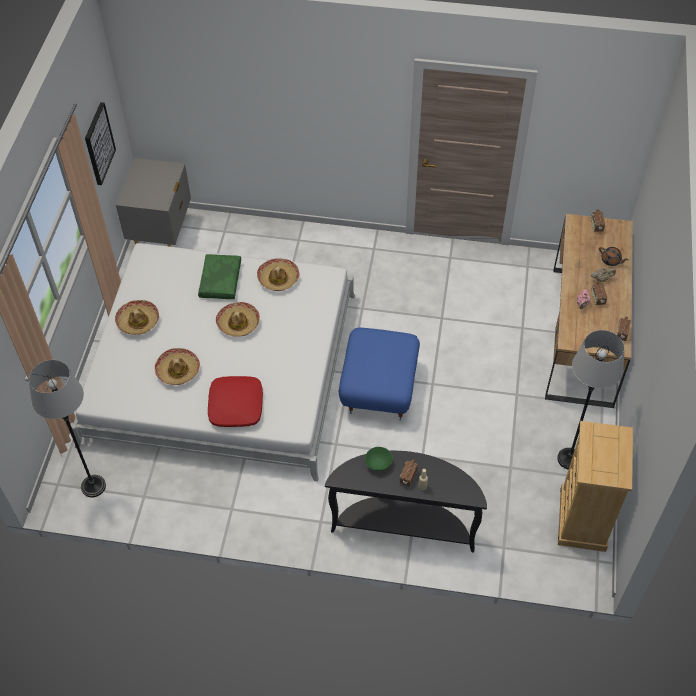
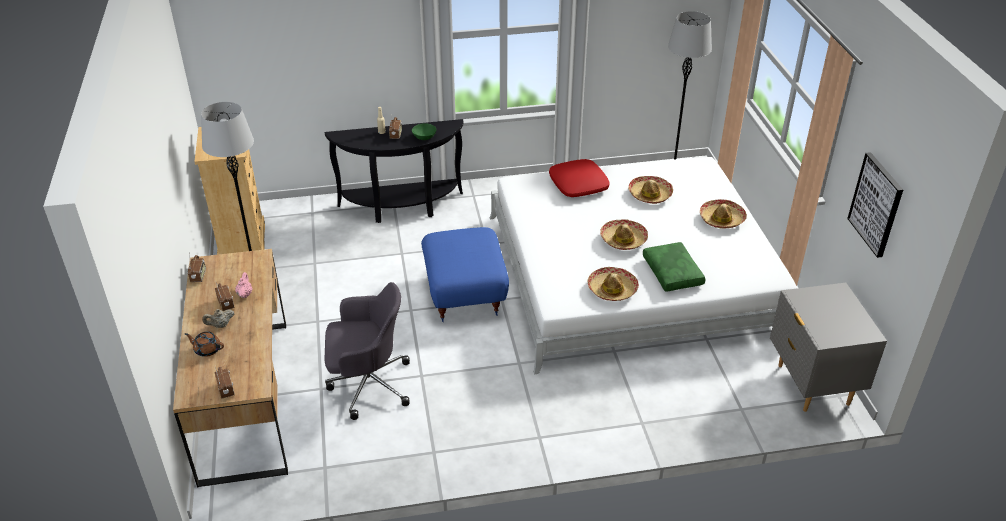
camera: 160 degrees right, 15 degrees down
none -> grey office chair [324,282,410,420]

